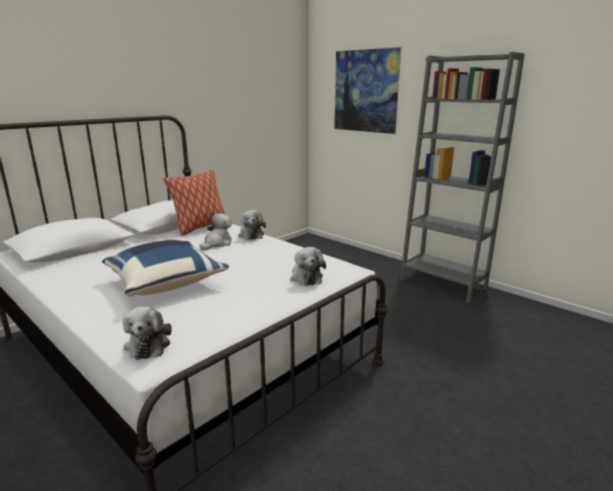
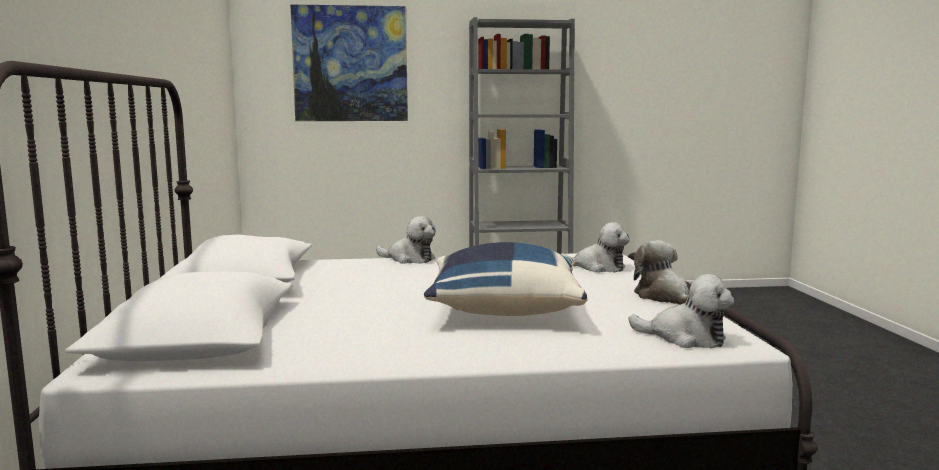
camera: 50 degrees left, 10 degrees down
pillow [163,169,226,236] -> none
plush toy [199,213,232,250] -> plush toy moved to [634,240,689,305]

